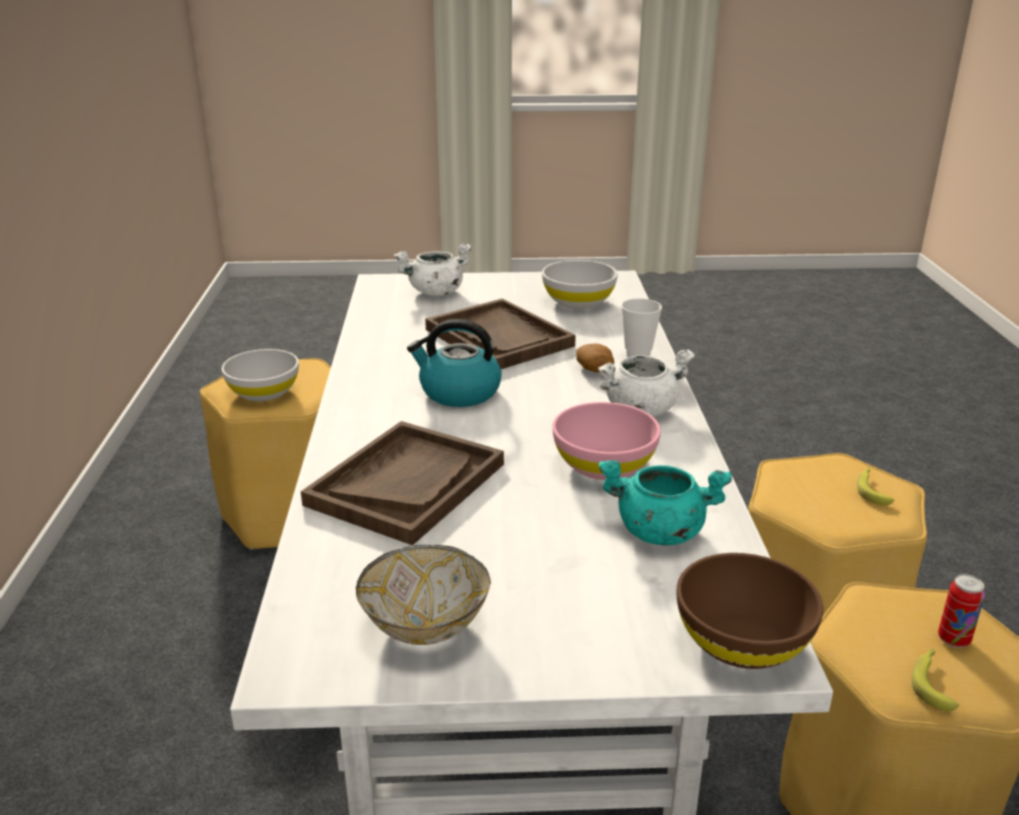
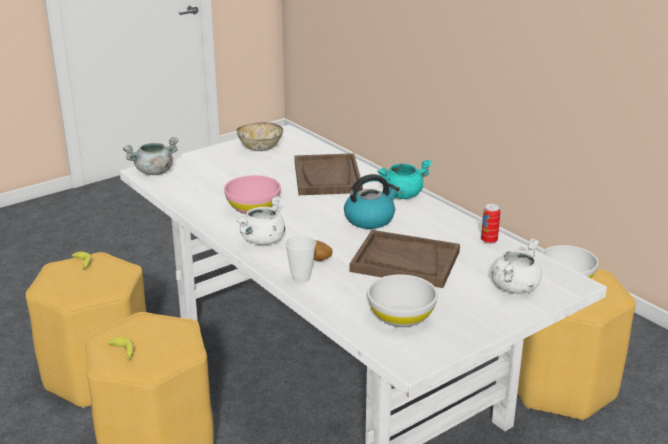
camera: 145 degrees right, 0 degrees up
turquoise cooking pot [599,460,732,545] -> turquoise cooking pot moved to [377,160,432,199]
brown bowl [677,553,824,669] -> grey cooking pot [122,137,179,175]
can [938,574,985,648] -> can moved to [481,204,500,244]

